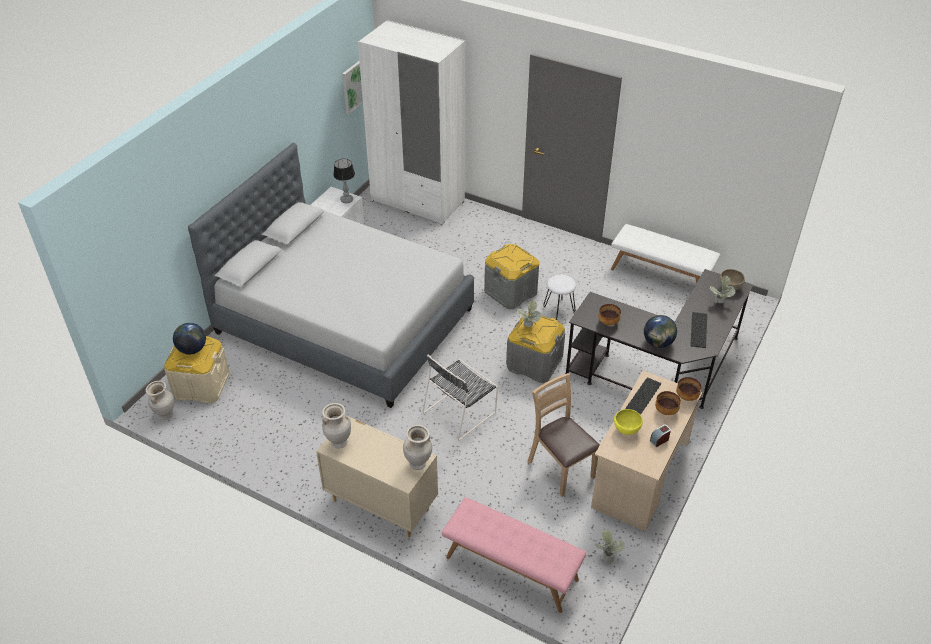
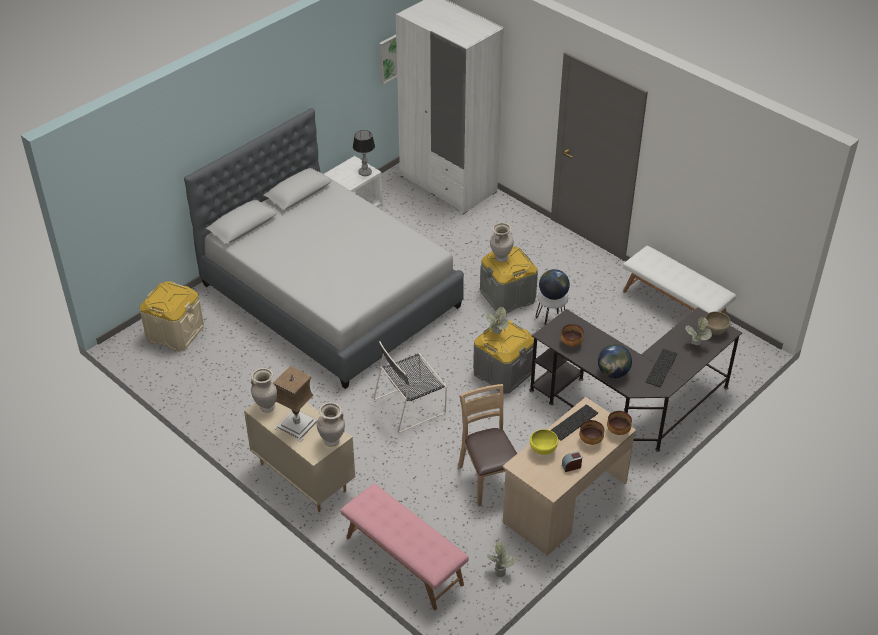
camera: 15 degrees right, 0 degrees up
beige vase [146,381,174,420] -> beige vase moved to [490,223,514,262]
globe [173,323,206,354] -> globe moved to [539,269,570,300]
none -> table lamp [273,366,318,442]

